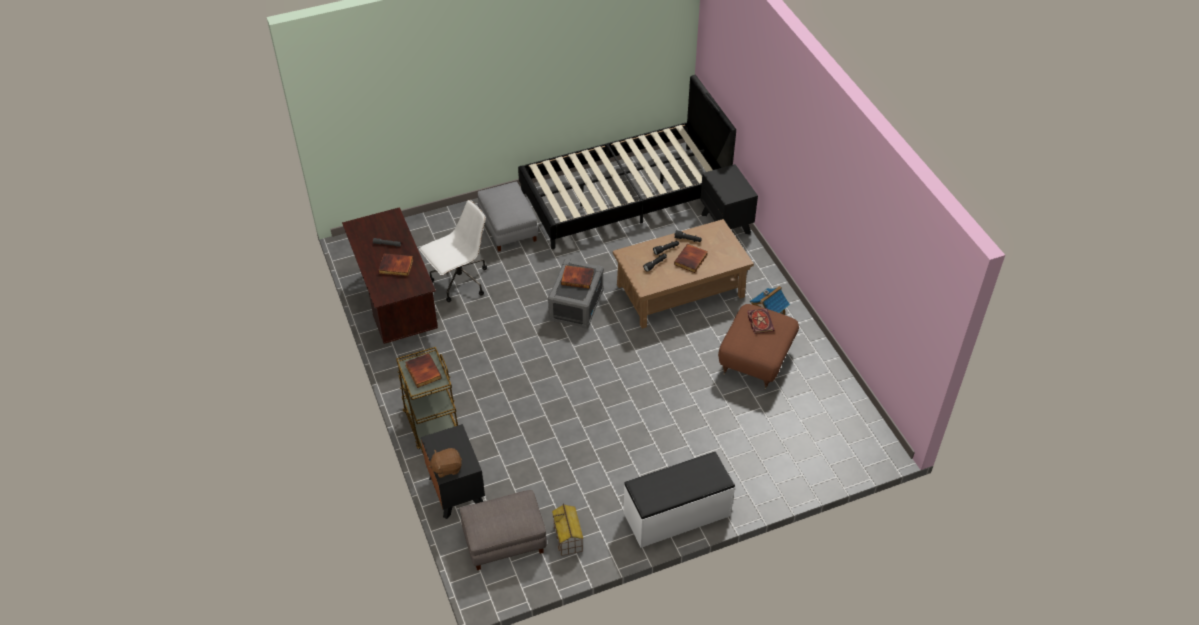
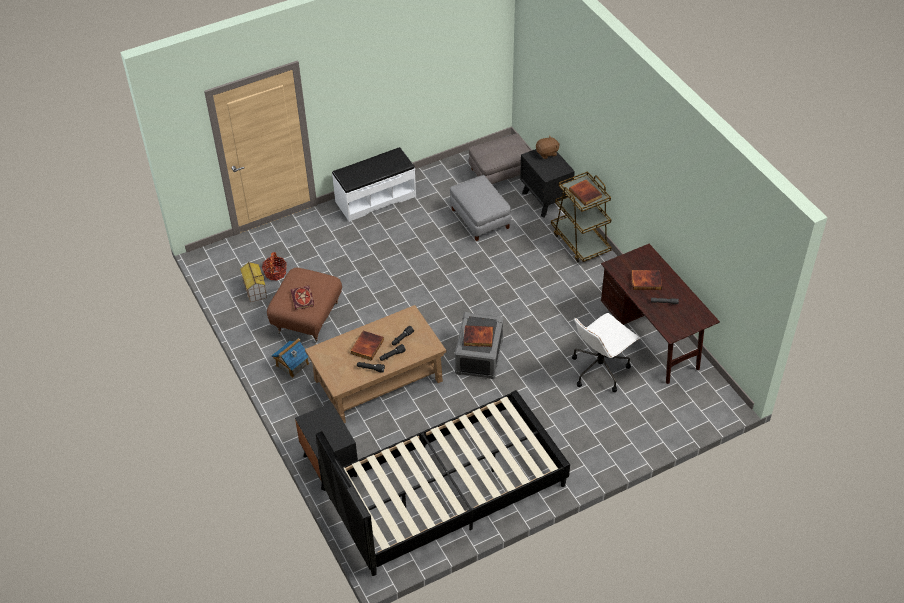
camera: 175 degrees right, 0 degrees up
grey ottoman [478,182,538,252] -> grey ottoman moved to [450,175,511,241]
toy house [552,503,583,556] -> toy house moved to [240,262,267,302]
none -> basket [262,252,287,280]

